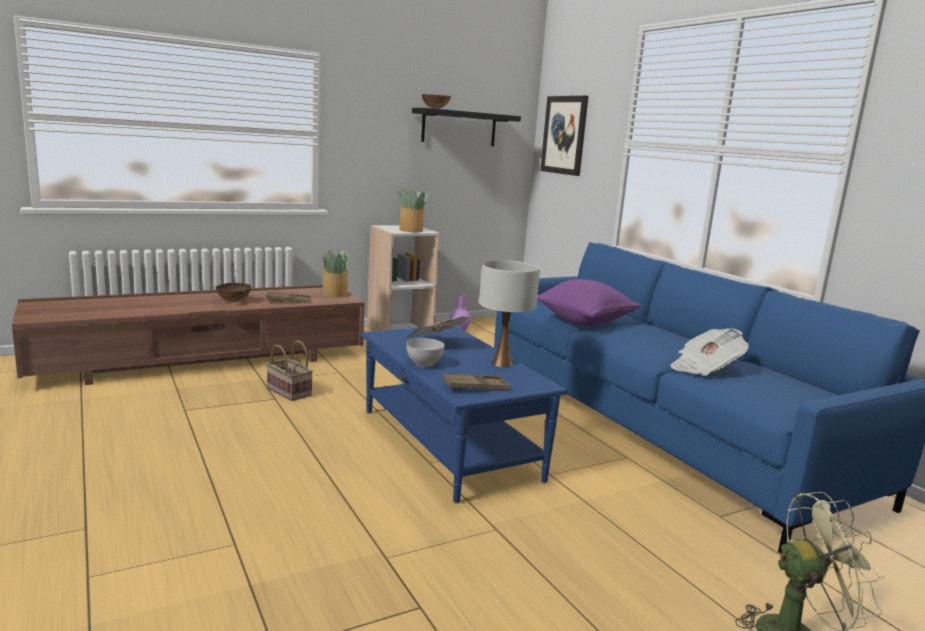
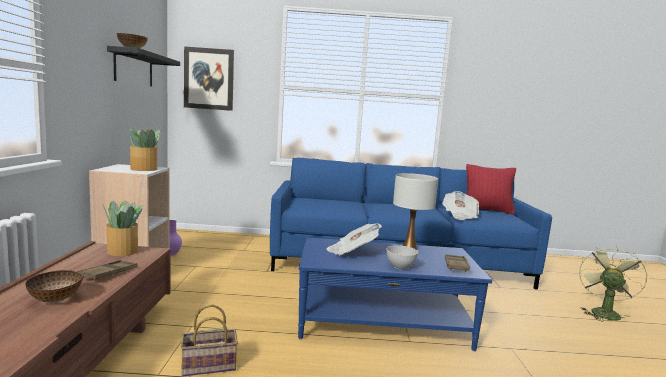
camera: 60 degrees left, 5 degrees down
purple pillow [537,279,641,327] -> none
none -> red pillow [466,164,516,214]

